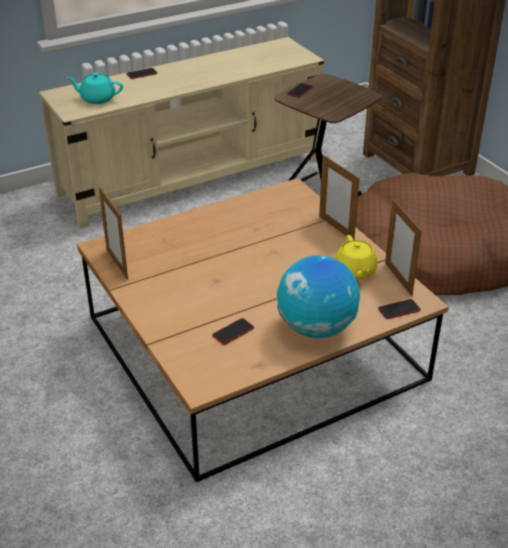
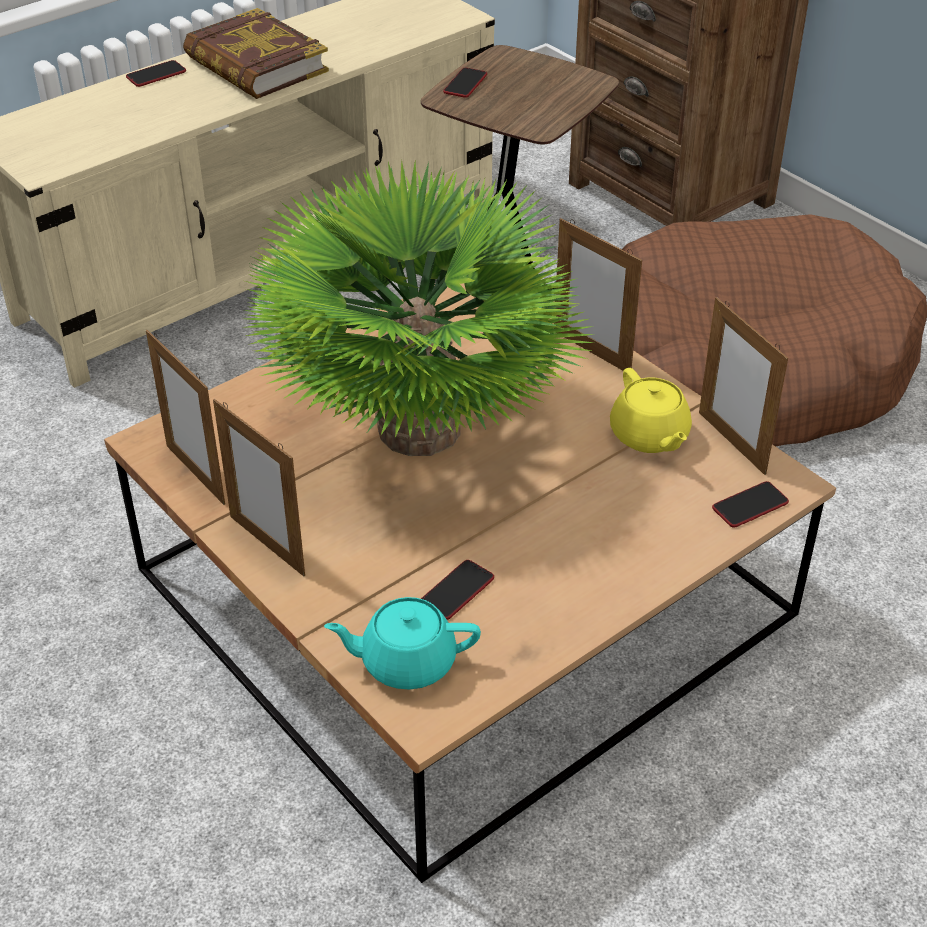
camera: 10 degrees left, 5 degrees up
turquoise teapot [66,72,123,104] -> turquoise teapot moved to [324,597,481,689]
globe [277,255,360,338] -> none
none -> book [183,8,329,99]
none -> picture frame [213,399,305,576]
none -> potted plant [244,160,596,456]

